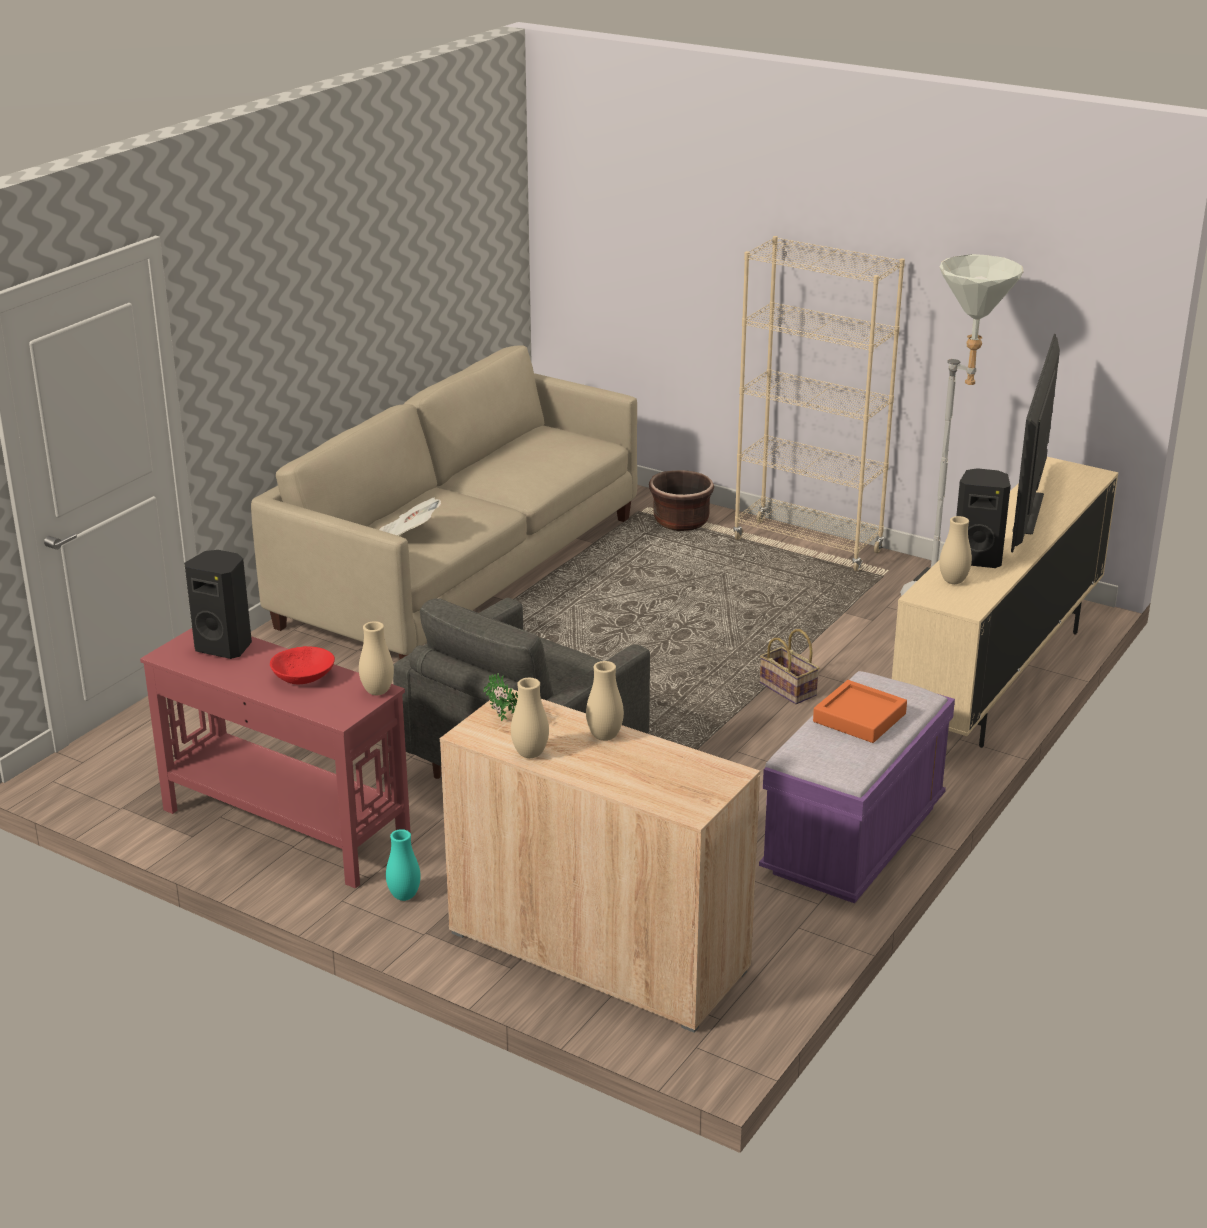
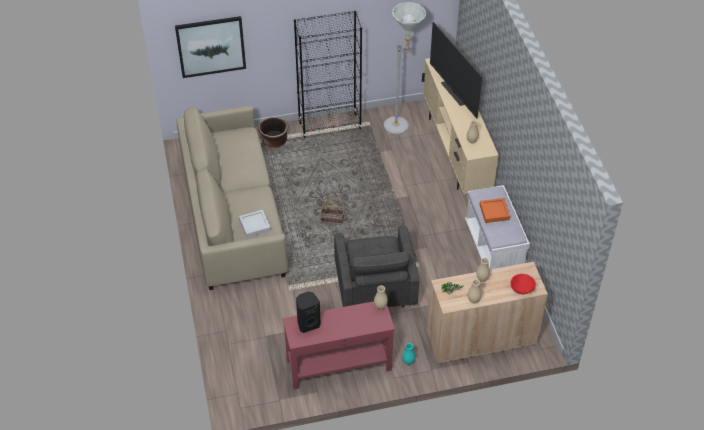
camera: 45 degrees left, 20 degrees up
red bowl [270,646,335,684] -> red bowl moved to [510,274,536,294]
newspaper [379,498,441,536] -> grey tray [239,210,271,238]
beige bookcase [733,236,905,572] -> black bookcase [294,10,362,138]
purple bench [759,671,955,903] -> white bench [465,185,530,269]
basket [760,629,819,704] -> basket moved to [320,198,344,225]
black speaker [956,468,1011,568] -> none
none -> picture [175,16,246,78]

